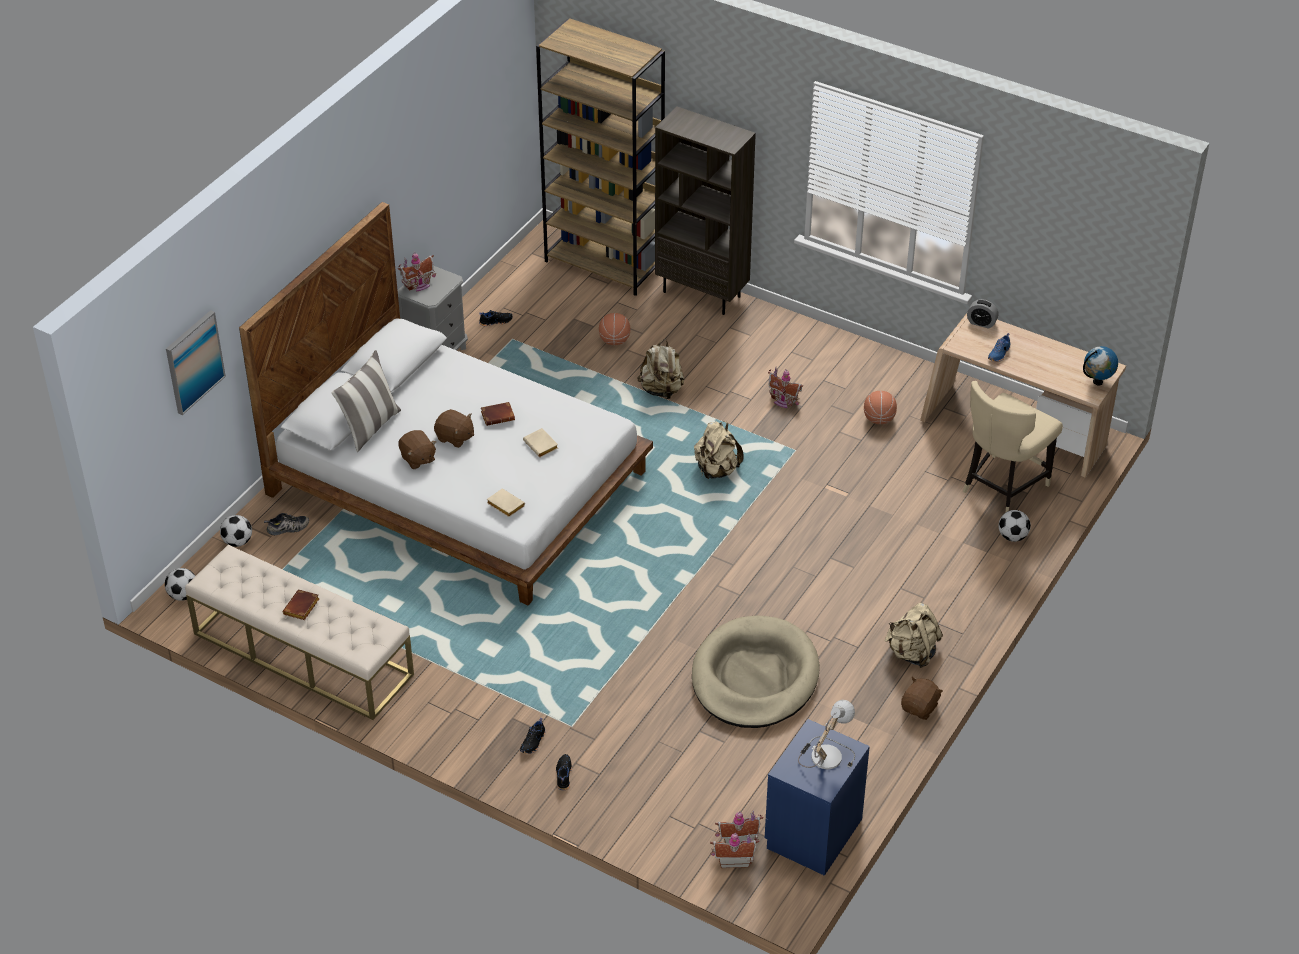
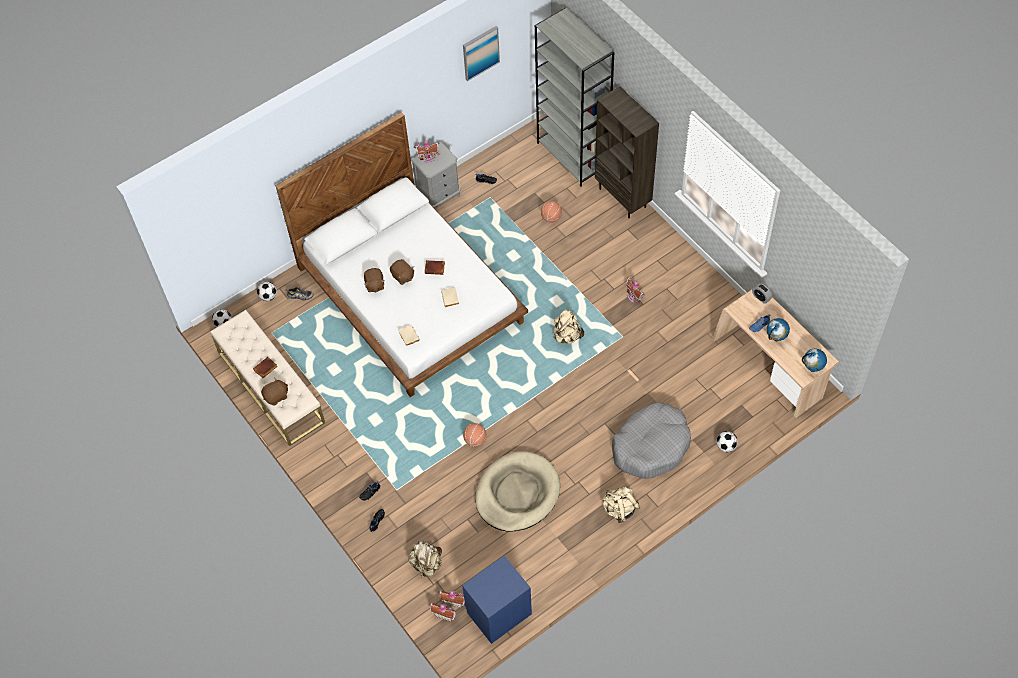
camera: 25 degrees right, 15 degrees up
picture [166,310,226,415] -> picture moved to [463,26,500,81]
pillow [331,350,401,452] -> none
brown bookcase [536,19,665,296] -> grey bookcase [535,7,614,186]
beige backpack [637,339,685,399] -> beige backpack moved to [408,541,442,577]
table lamp [798,700,855,770] -> none
basketball [864,391,897,424] -> basketball moved to [463,423,486,447]
brown plush toy [901,676,943,720] -> brown plush toy moved to [261,379,288,406]
beige chair [963,381,1063,512] -> none
none -> grey dog bed [612,402,691,479]
none -> globe [767,318,790,341]

